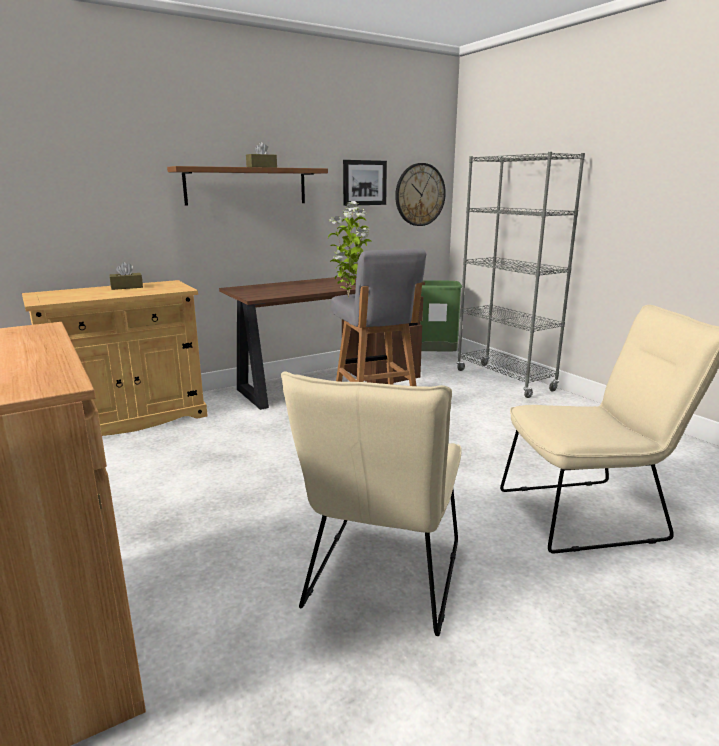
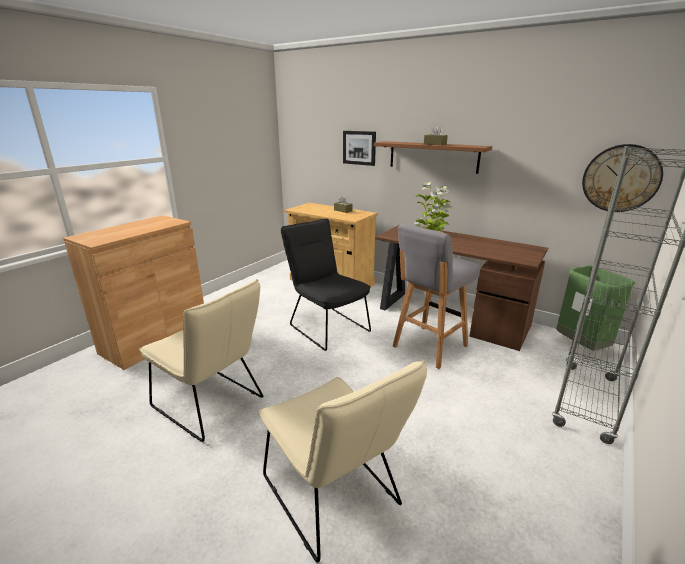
camera: 65 degrees right, 5 degrees up
beige chair [281,371,462,636] -> beige chair turned 135 degrees counterclockwise [139,279,263,442]
picture [343,160,387,206] -> picture moved to [343,131,376,166]
none -> black chair [281,219,371,351]

